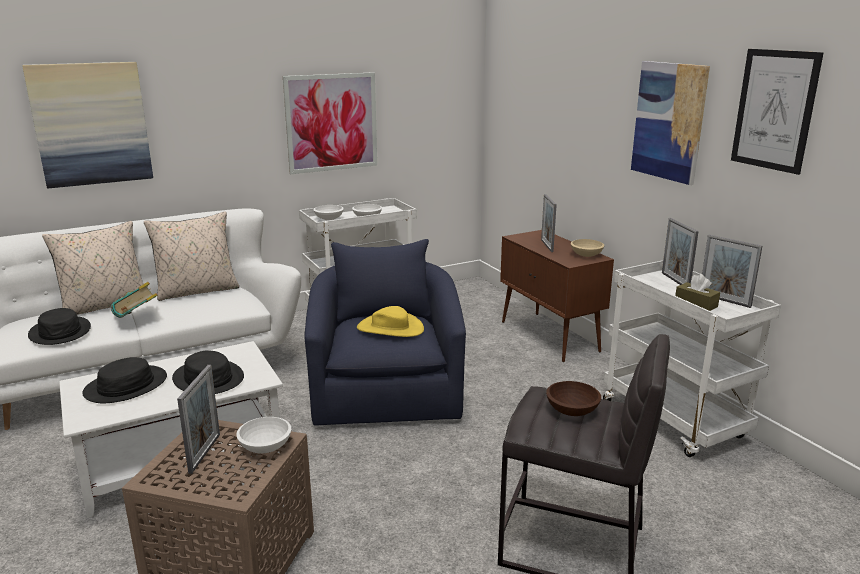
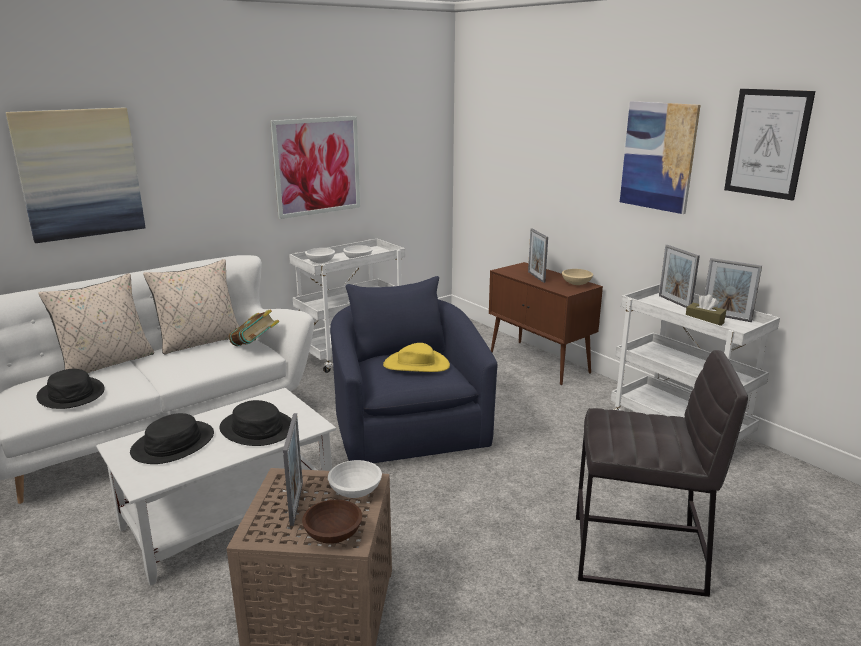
camera: 10 degrees left, 0 degrees up
book [111,282,157,318] -> book moved to [229,309,280,346]
brown bowl [546,381,601,416] -> brown bowl moved to [302,500,362,544]

